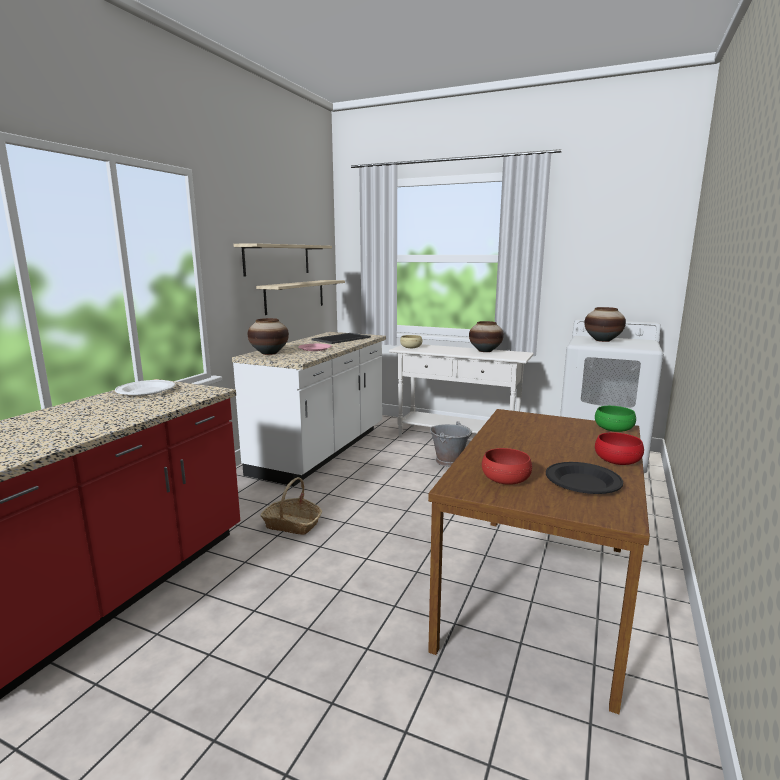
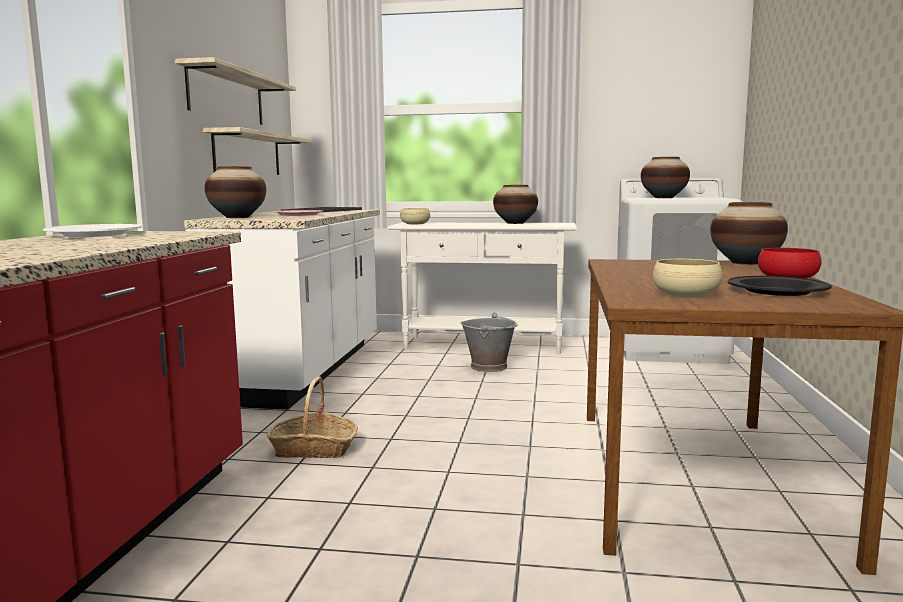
camera: 15 degrees left, 5 degrees down
red bowl [482,448,532,485] -> beige bowl [653,259,723,297]
green bowl [595,406,636,432] -> vase [710,202,788,265]

